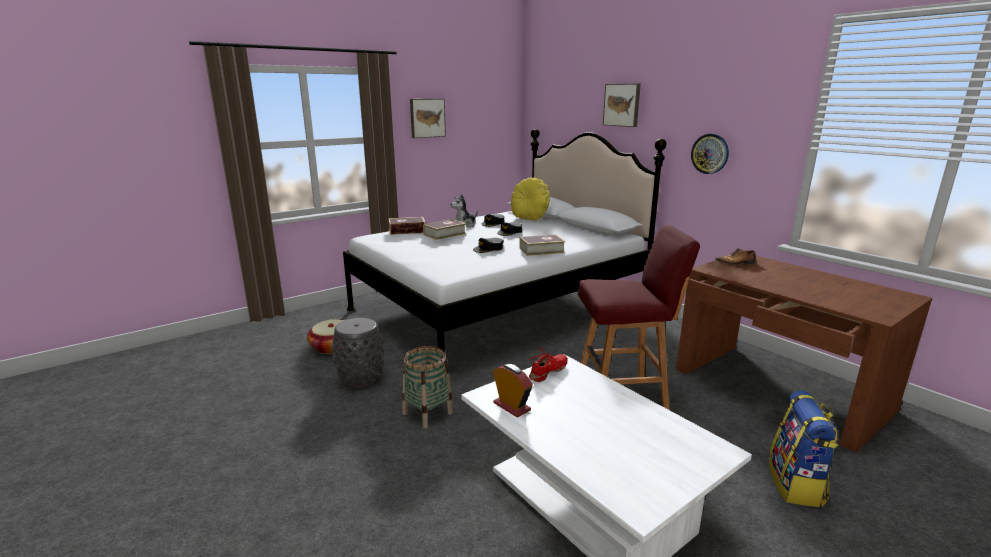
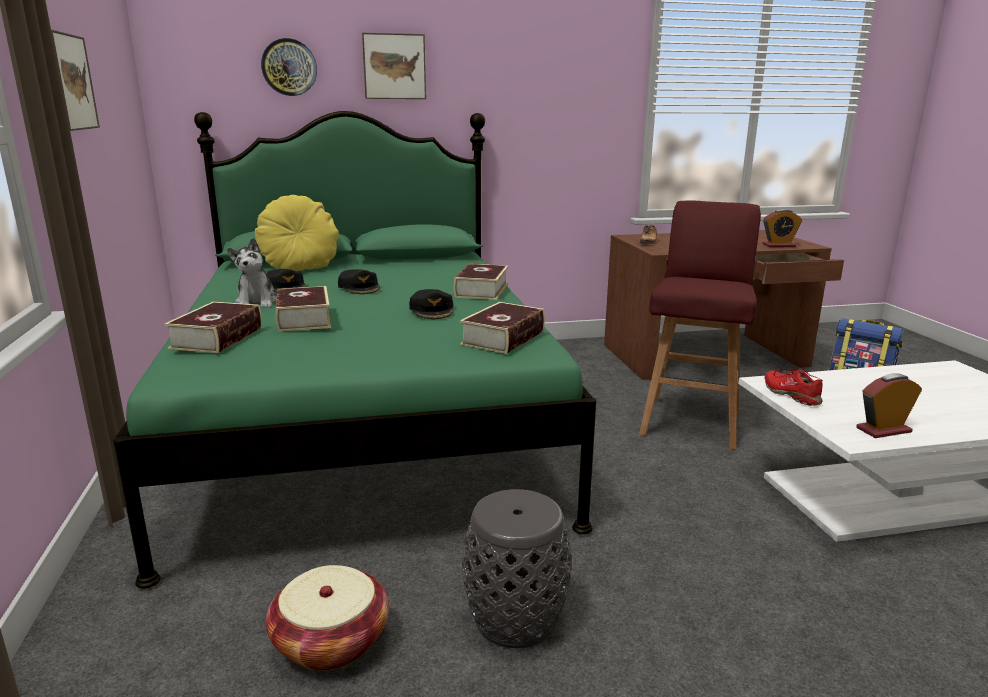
camera: 65 degrees left, 0 degrees up
white bed [343,129,666,352] -> green bed [113,111,596,588]
basket [402,346,453,428] -> none
wall clock [691,134,729,174] -> wall clock moved to [261,38,317,96]
none -> book [460,302,545,354]
none -> alarm clock [762,209,802,247]

